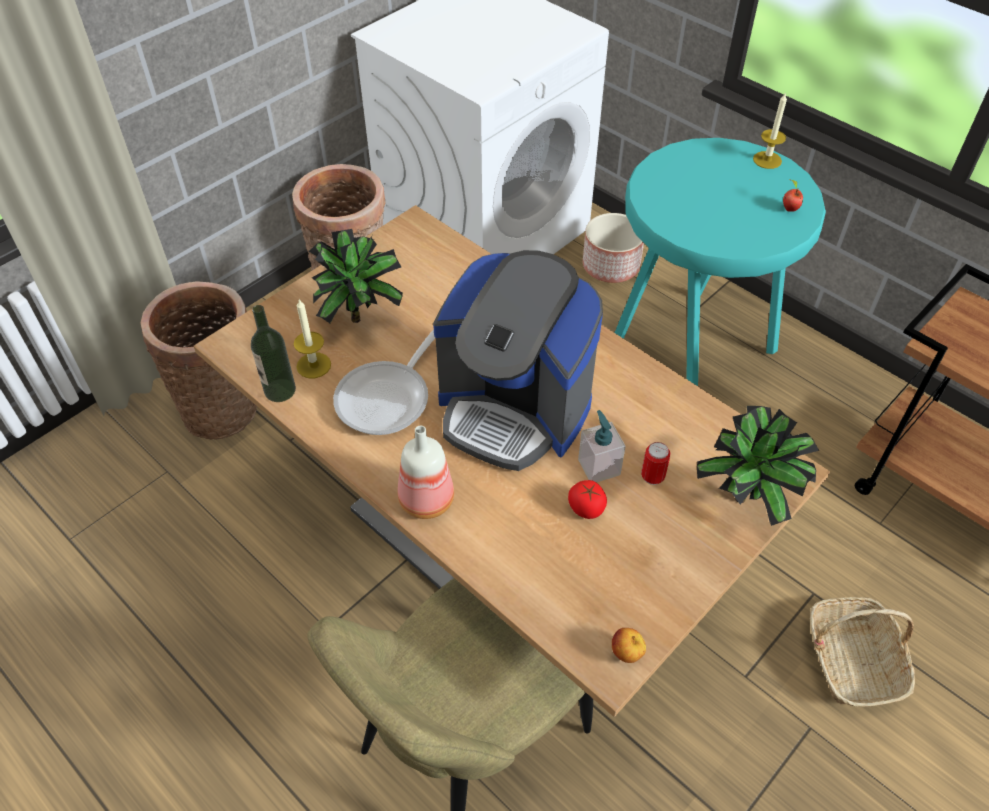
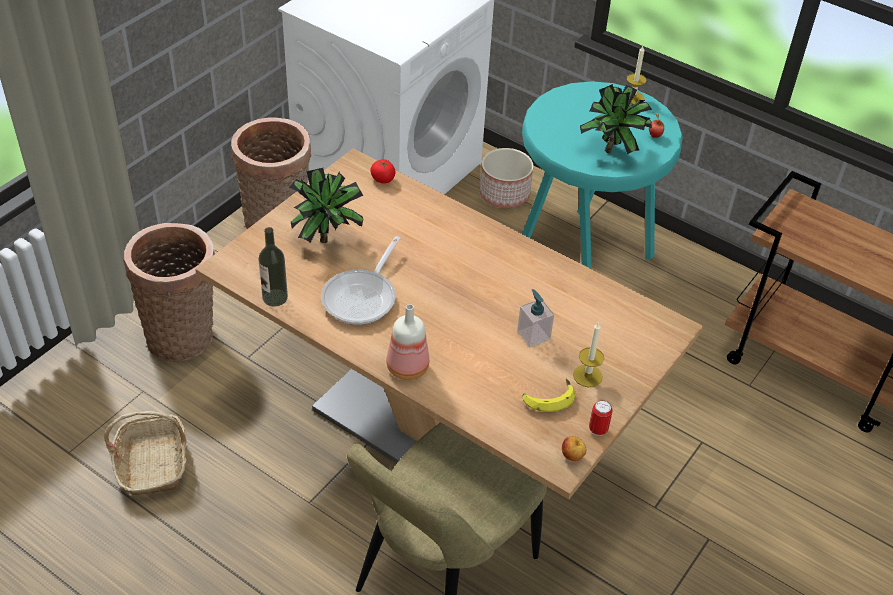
camera: 10 degrees left, 5 degrees down
candle [294,300,331,378] -> candle moved to [573,321,604,387]
coffee machine [433,250,603,471] -> none
tomato [568,480,607,519] -> tomato moved to [371,159,396,184]
can [641,442,670,485] -> can moved to [589,400,613,436]
potted plant [697,406,819,526] -> potted plant moved to [580,84,652,154]
basket [810,597,915,707] -> basket moved to [104,411,187,495]
none -> banana [522,378,575,412]

